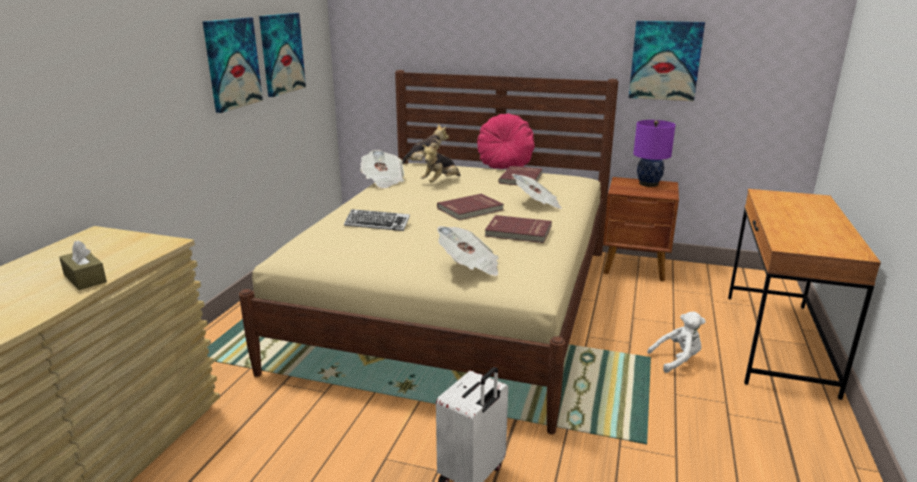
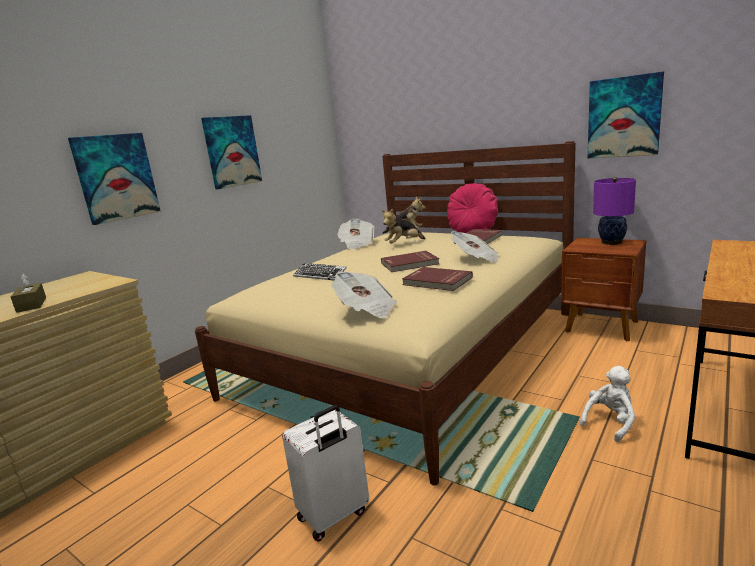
camera: 20 degrees right, 5 degrees down
picture [259,13,306,97] -> picture moved to [68,133,161,225]
white plush toy [647,312,706,373] -> white plush toy turned 45 degrees counterclockwise [579,366,635,442]

